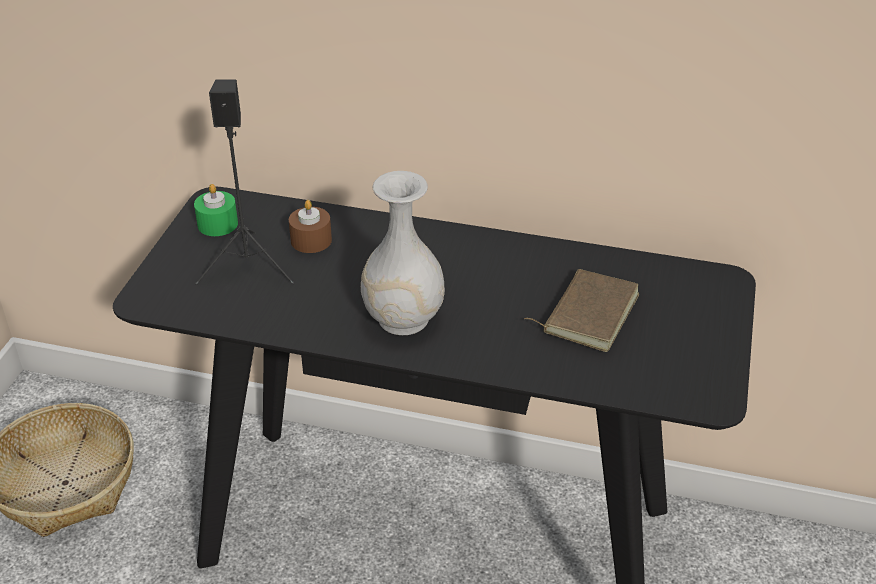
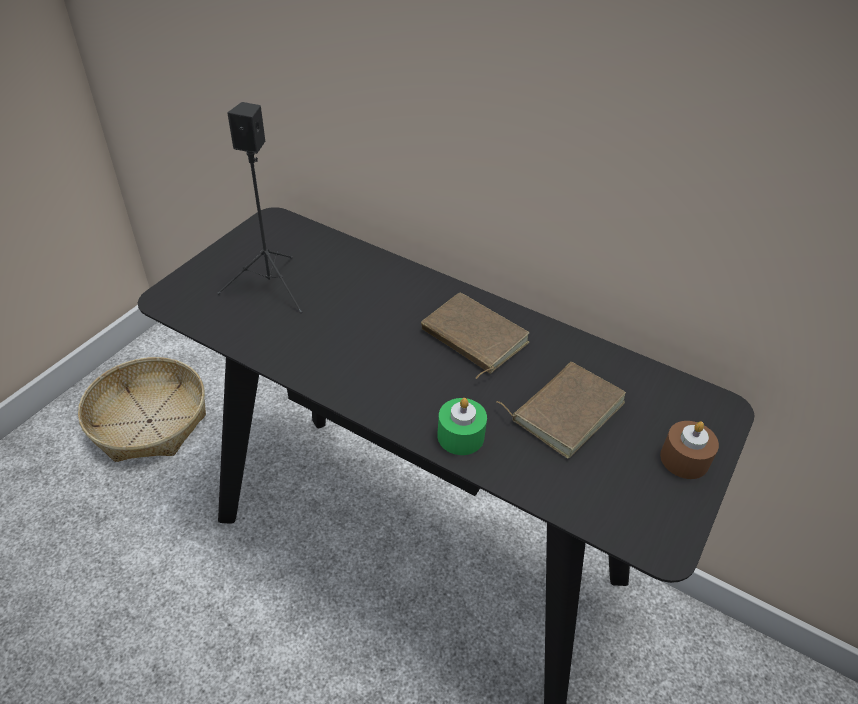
camera: 15 degrees right, 5 degrees up
green candle [194,184,238,236] -> green candle moved to [437,398,487,455]
brown candle [289,200,332,253] -> brown candle moved to [660,421,719,479]
white vase [361,171,445,335] -> none
none -> brown book [421,293,529,379]

